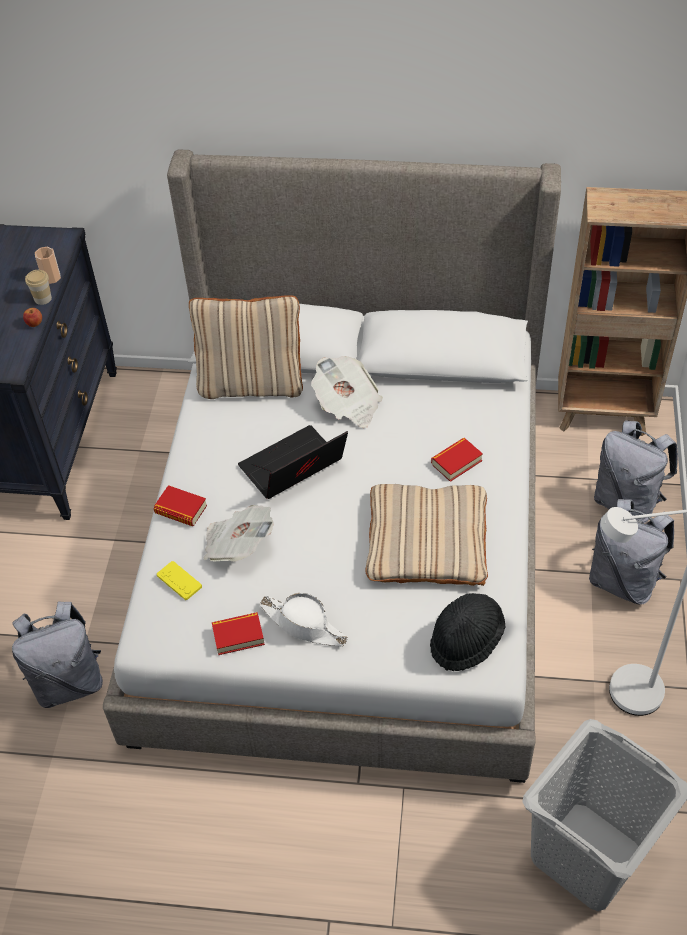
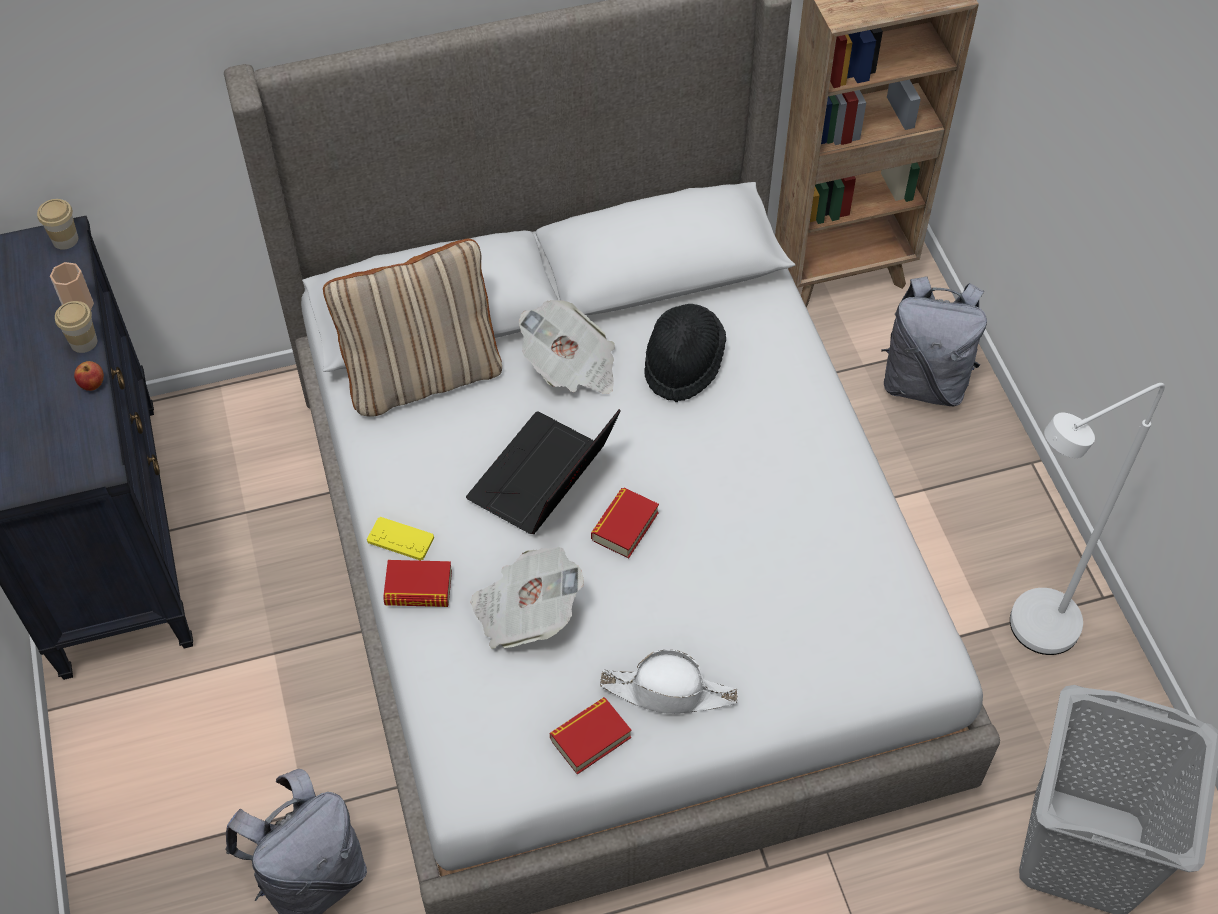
camera: 25 degrees left, 5 degrees up
yellow game controller [157,561,202,600] -> yellow game controller moved to [367,517,434,561]
beige pillow [365,484,488,586] -> none
black hat [430,593,506,671] -> black hat moved to [644,304,726,402]
book [431,438,483,482] -> book moved to [591,488,659,559]
grey backpack [589,499,674,605] -> none
none -> cup [37,199,78,250]

